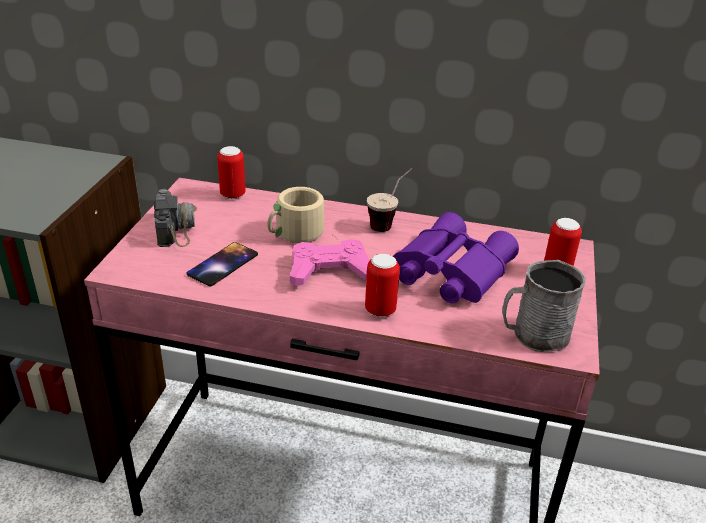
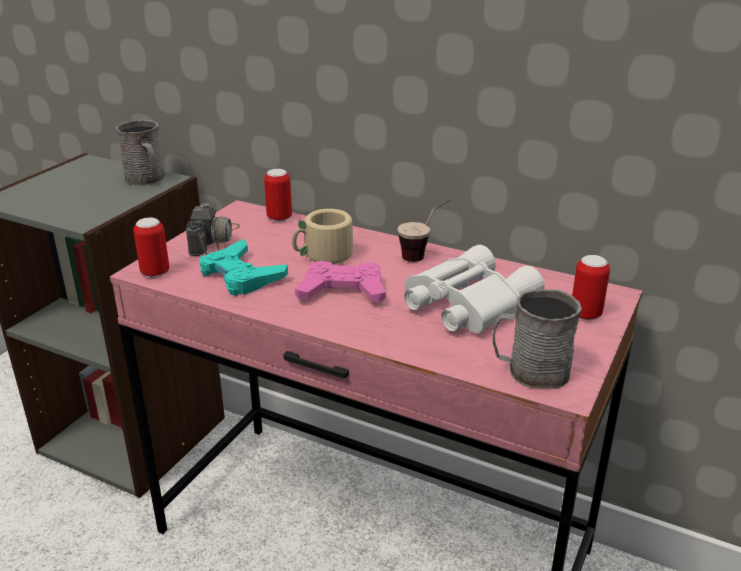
camera: 15 degrees right, 5 degrees down
phone [186,242,258,287] -> turquoise game controller [199,239,288,296]
can [365,254,400,317] -> can moved to [133,218,169,278]
purple binoculars [393,212,519,303] -> white binoculars [404,245,544,334]
none -> grey mug [116,120,165,186]

